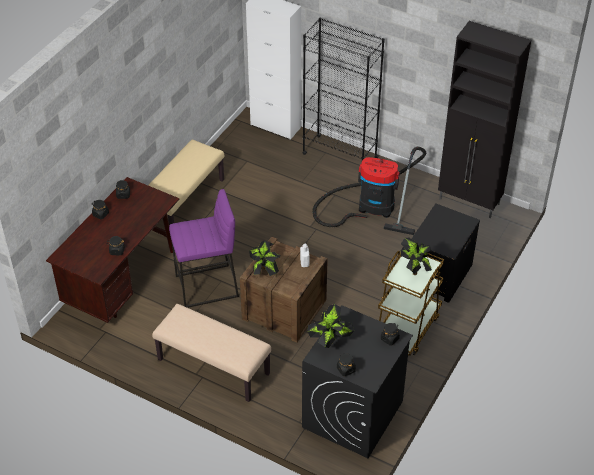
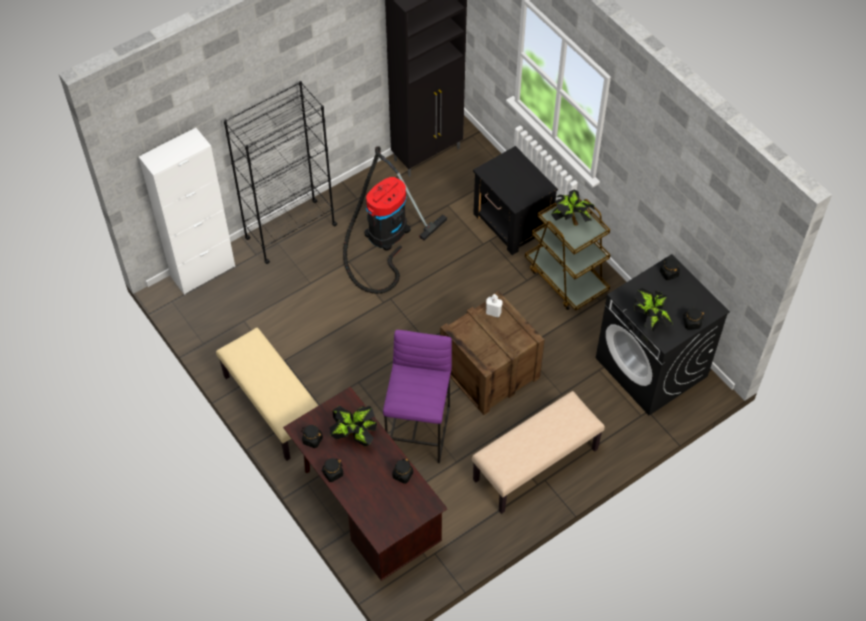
camera: 65 degrees left, 10 degrees up
potted plant [249,240,280,276] -> potted plant moved to [330,406,377,446]

